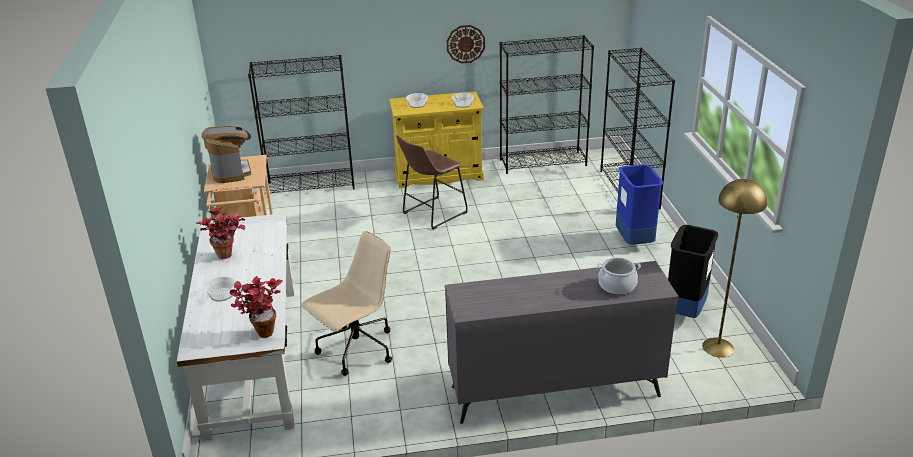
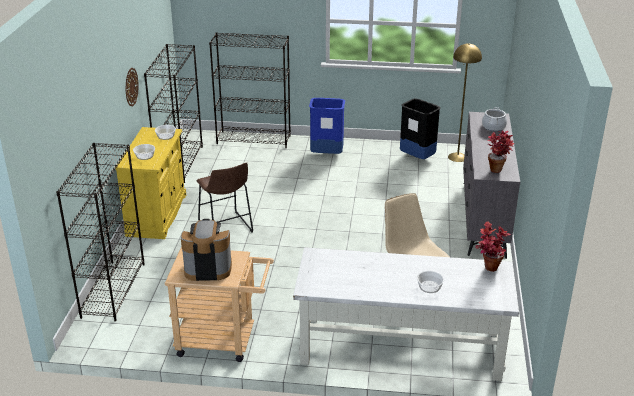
camera: 75 degrees left, 0 degrees up
potted plant [196,207,246,259] -> potted plant moved to [487,130,515,173]

